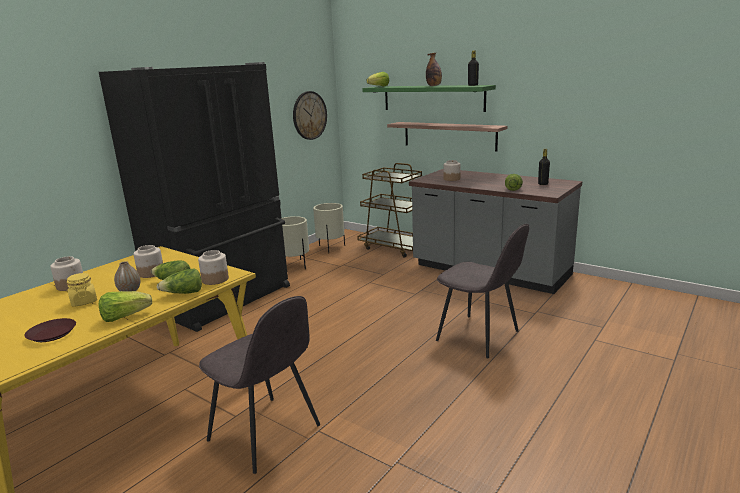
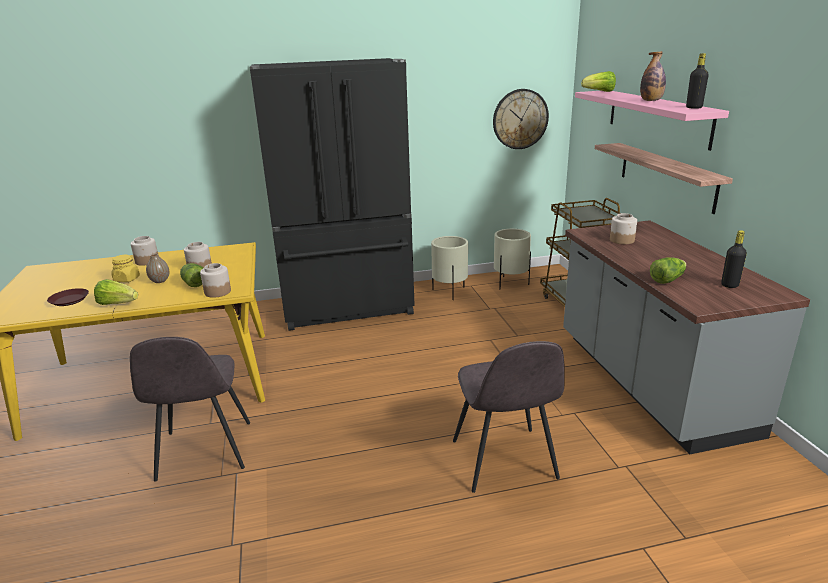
camera: 40 degrees right, 5 degrees up
lettuce [157,269,202,294] -> none
green shelf [362,85,496,112] -> pink shelf [575,91,729,151]

